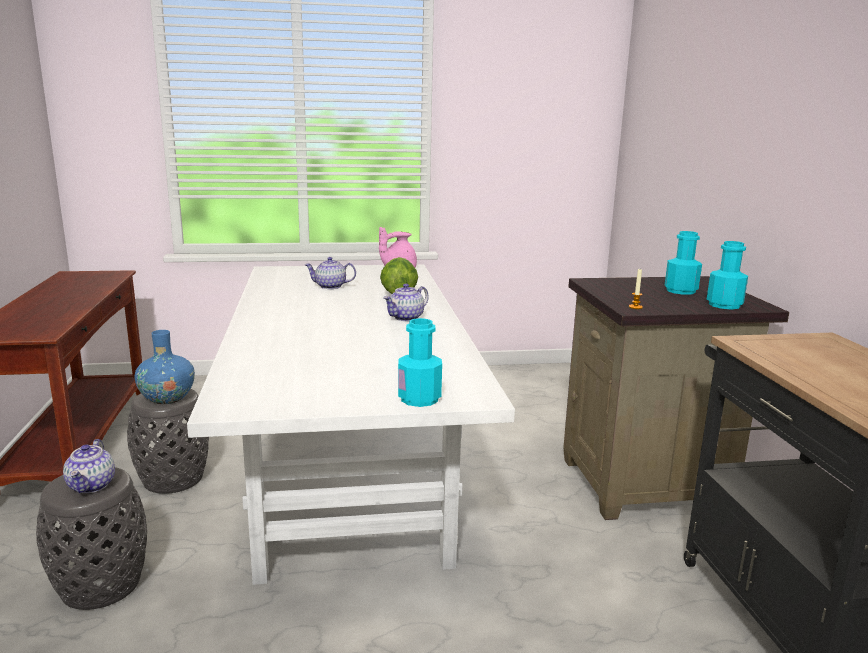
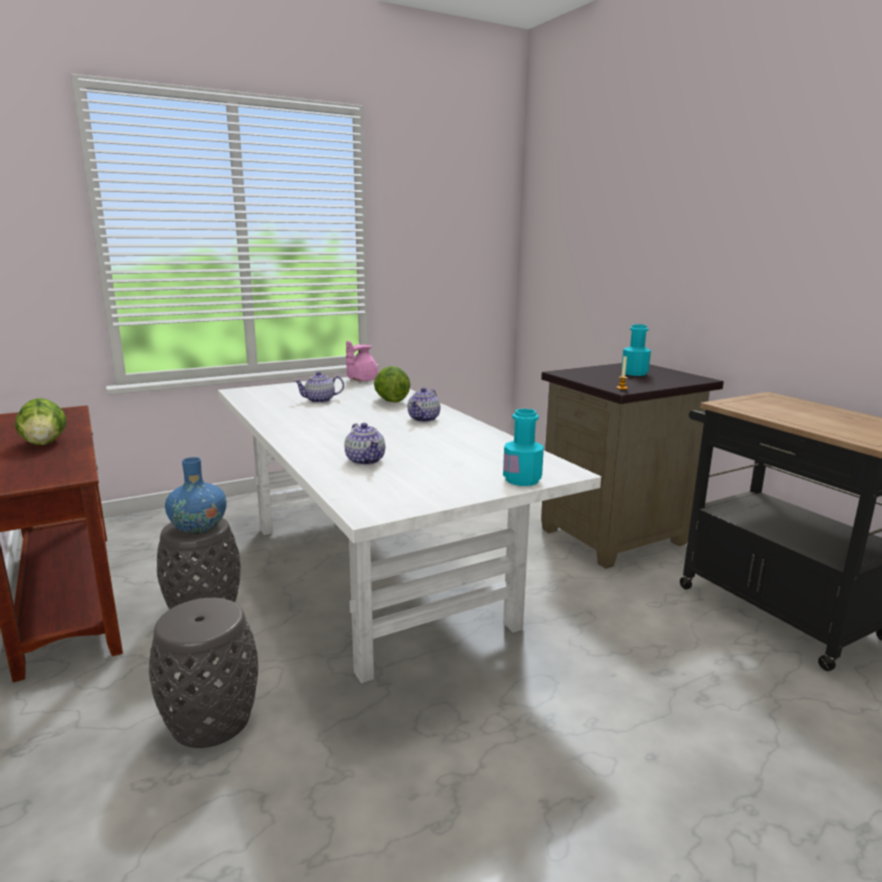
camera: 20 degrees left, 0 degrees up
teapot [63,439,115,493] -> teapot moved to [344,423,385,465]
turquoise bottle [706,241,748,310] -> none
none -> lettuce [15,398,66,445]

